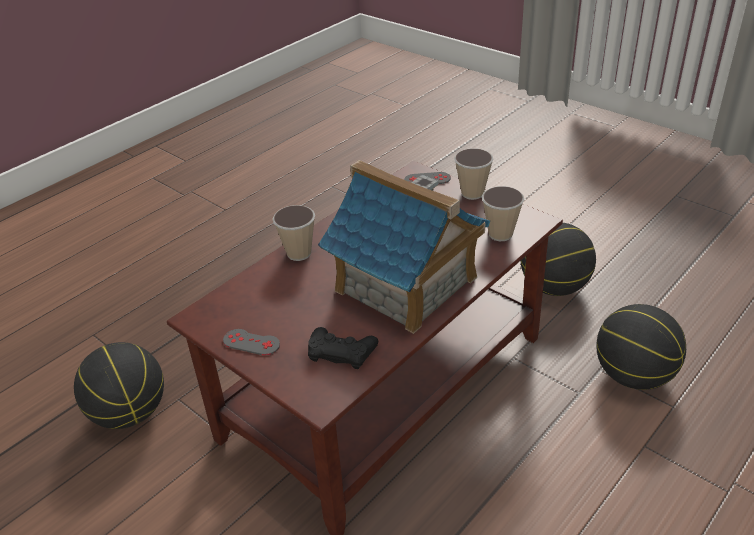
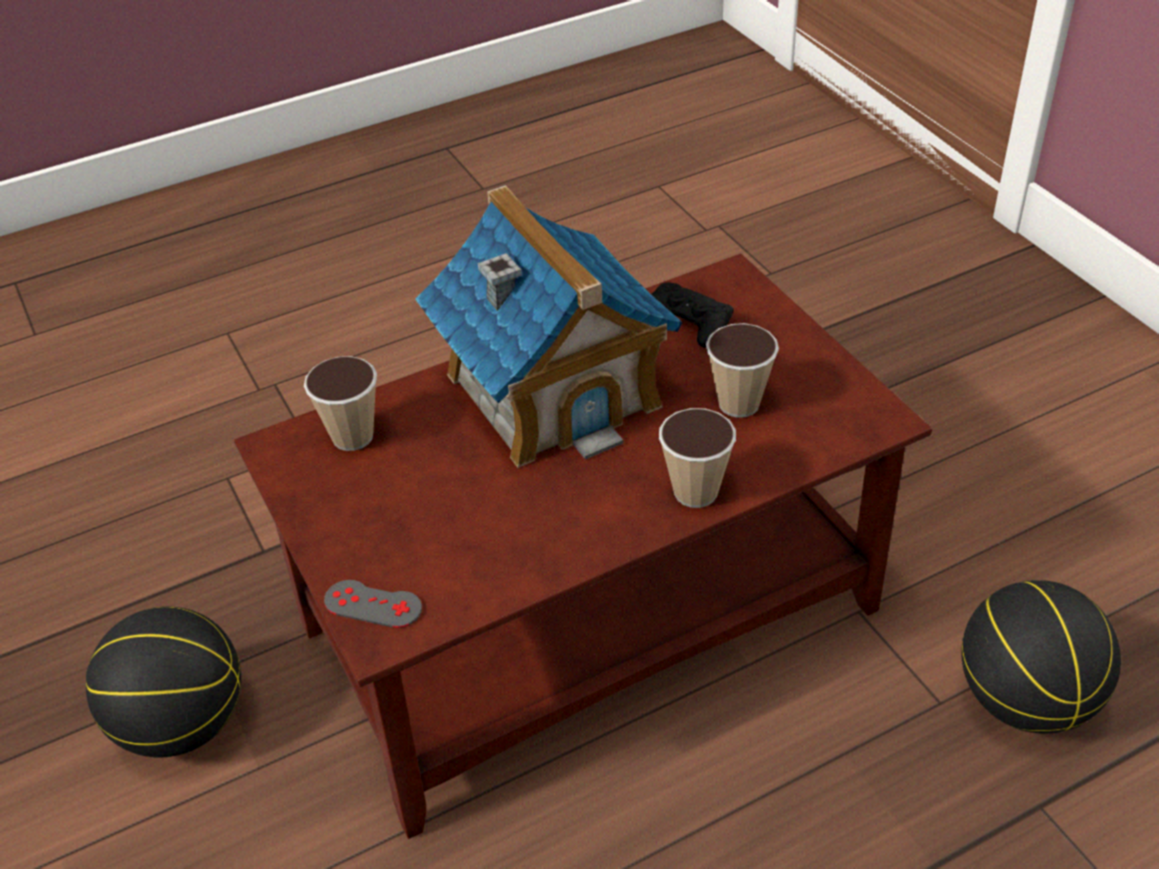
camera: 160 degrees left, 5 degrees up
grey game controller [223,329,280,356] -> none
cup [454,148,493,200] -> cup moved to [706,323,779,418]
basketball [596,304,686,390] -> none

